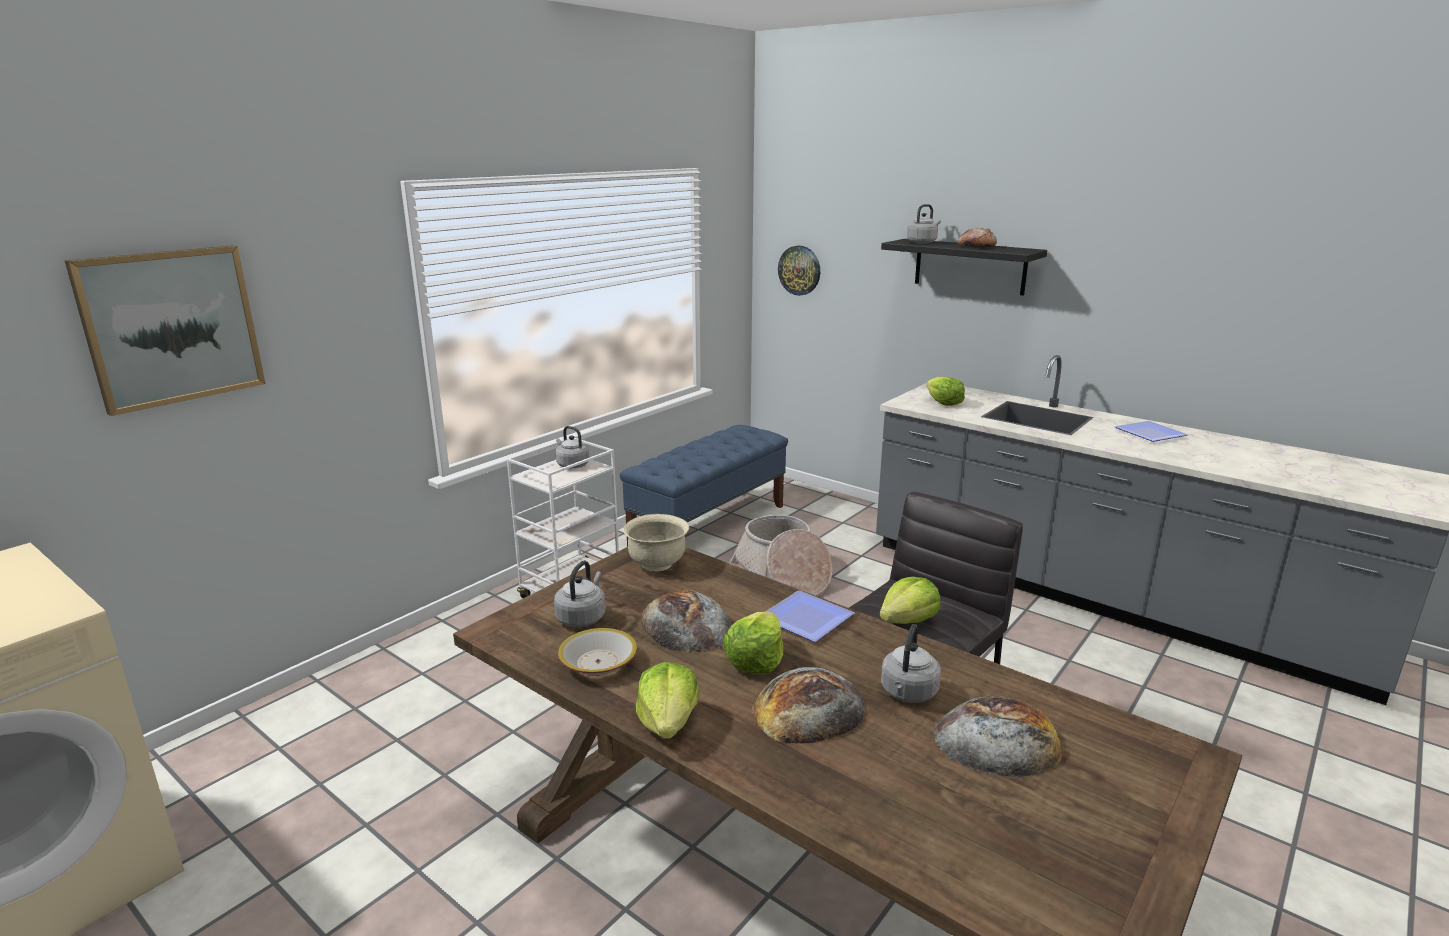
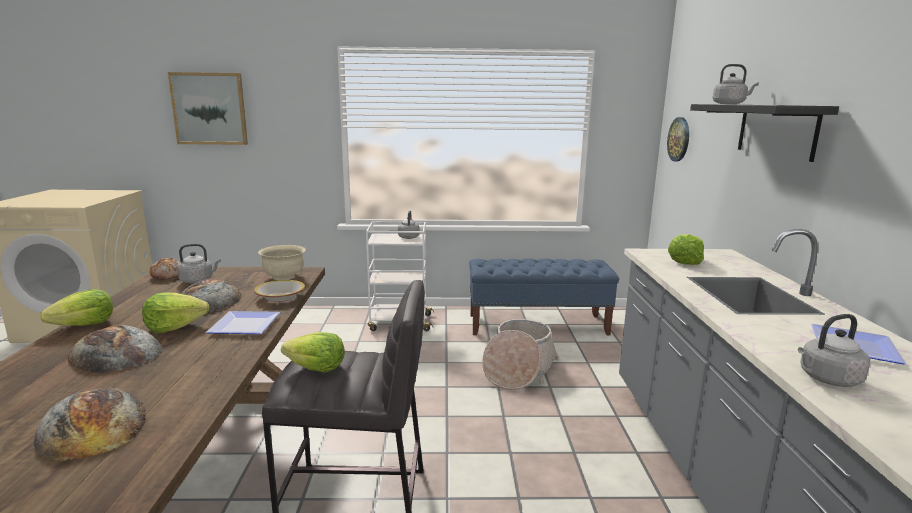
camera: 50 degrees right, 5 degrees down
bowl [558,628,637,676] -> bowl moved to [254,280,305,302]
grey kettle [881,624,941,703] -> grey kettle moved to [798,314,870,387]
bread [957,227,997,247] -> bread moved to [150,258,181,279]

